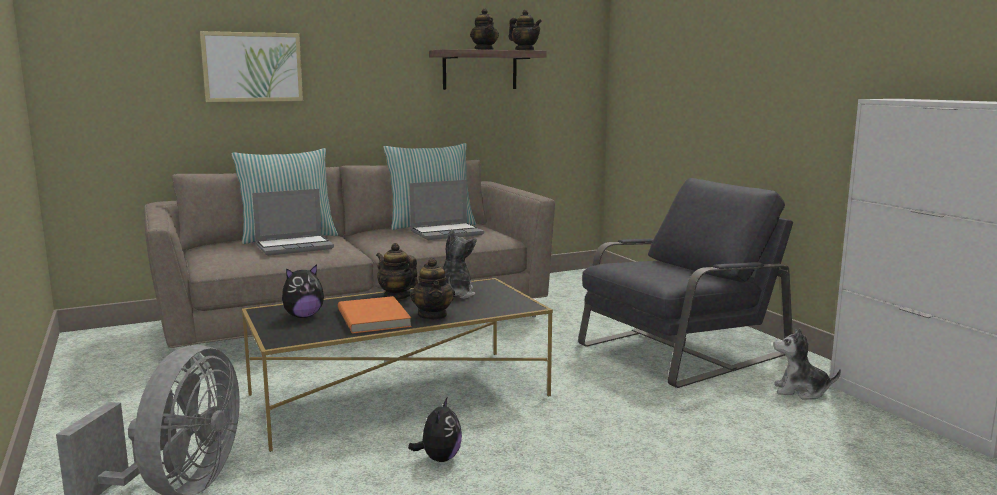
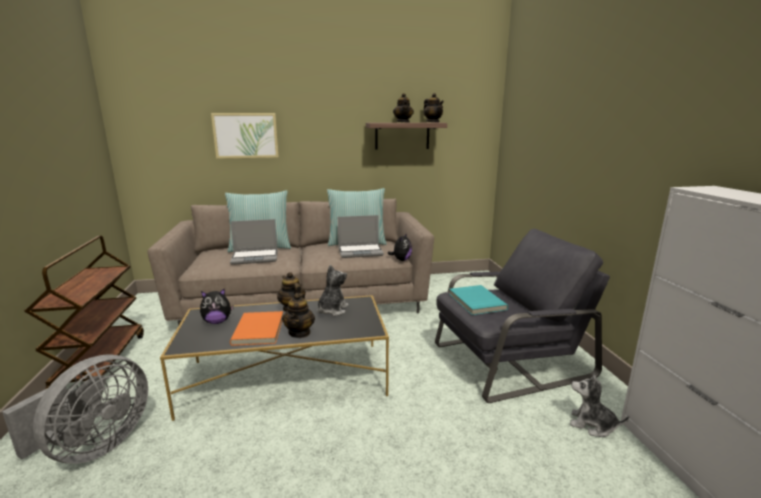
camera: 15 degrees right, 5 degrees up
plush toy [408,398,462,462] -> plush toy moved to [388,233,412,261]
none -> brown cart [24,236,144,391]
none -> turquoise book [449,285,508,315]

